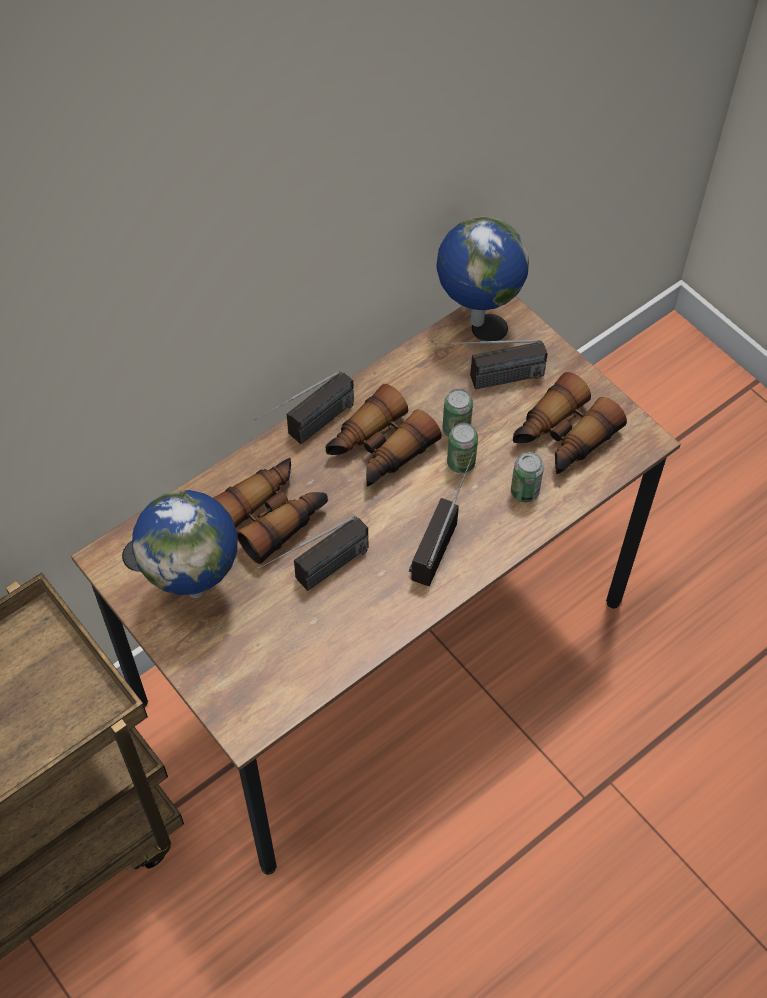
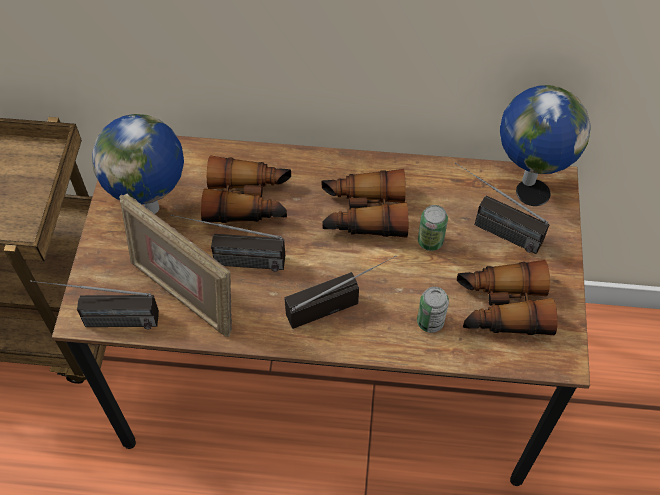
camera: 45 degrees right, 0 degrees up
radio [254,371,354,444] -> radio moved to [30,280,159,329]
can [447,423,478,473] -> none
none -> picture frame [119,194,232,337]

